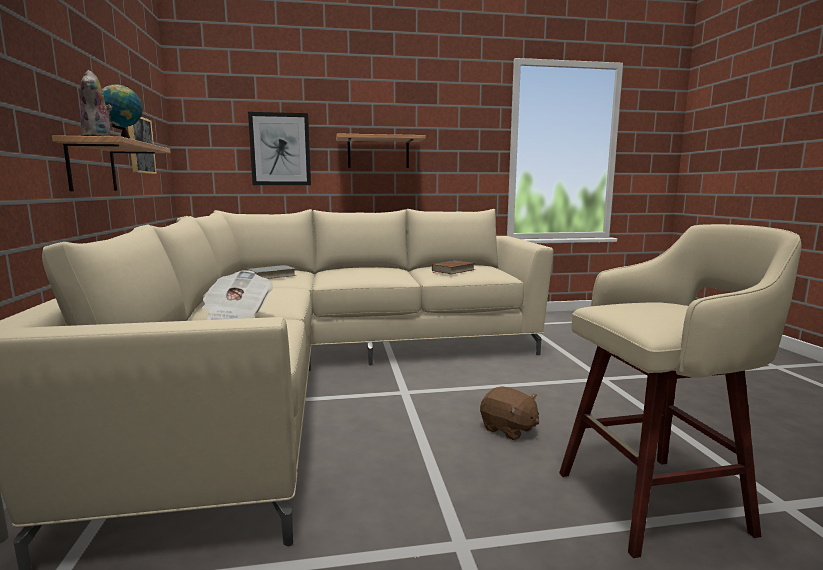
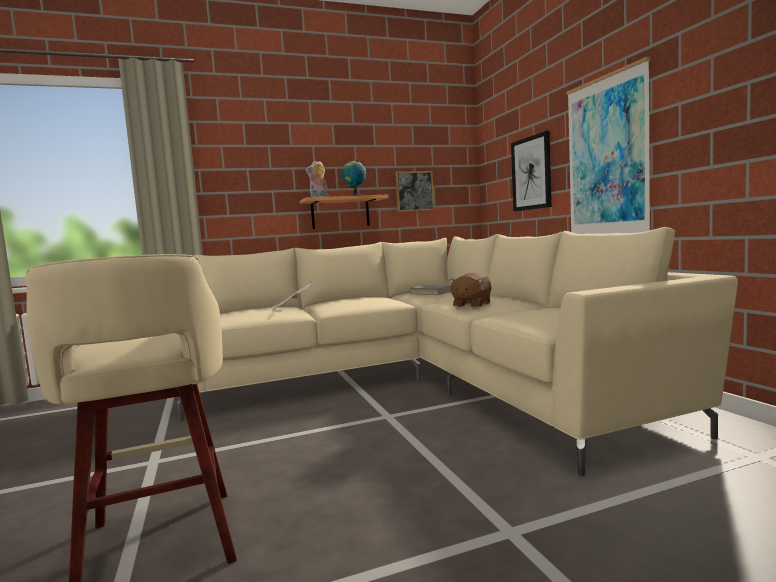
camera: 80 degrees right, 5 degrees down
shelf [336,133,426,168] -> picture [566,56,651,234]
brown book [432,260,475,274] -> none
brown plush toy [480,386,540,440] -> brown plush toy moved to [448,272,492,308]

